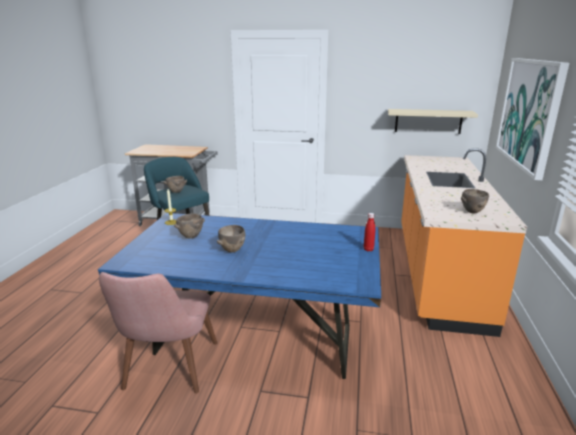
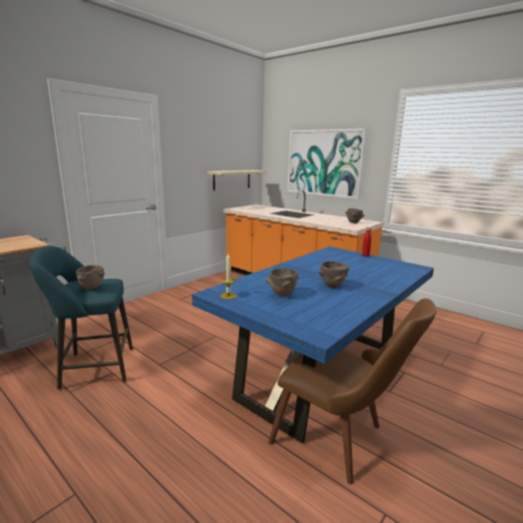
camera: 60 degrees left, 5 degrees down
pink chair [99,272,217,393] -> brown chair [268,298,436,484]

